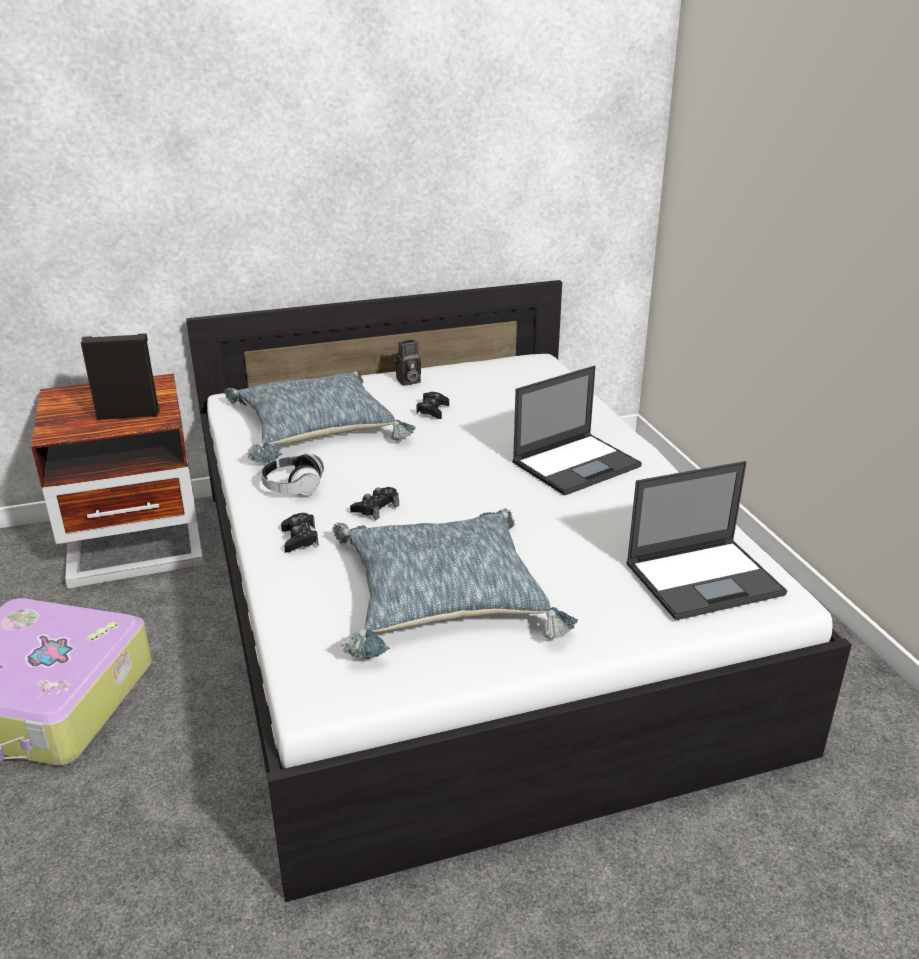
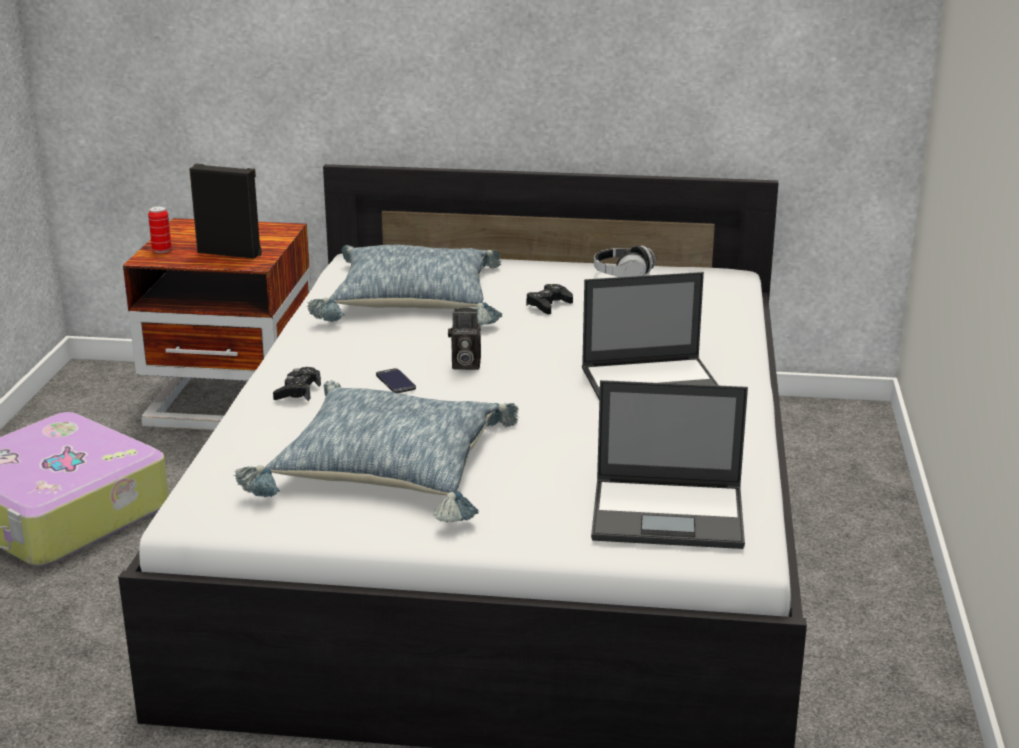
camera: 25 degrees right, 5 degrees down
headphones [261,453,324,496] -> headphones moved to [594,246,655,277]
black game controller [350,487,399,520] -> phone [376,368,416,393]
camera [393,340,421,386] -> camera moved to [448,308,481,370]
none -> can [148,206,172,253]

